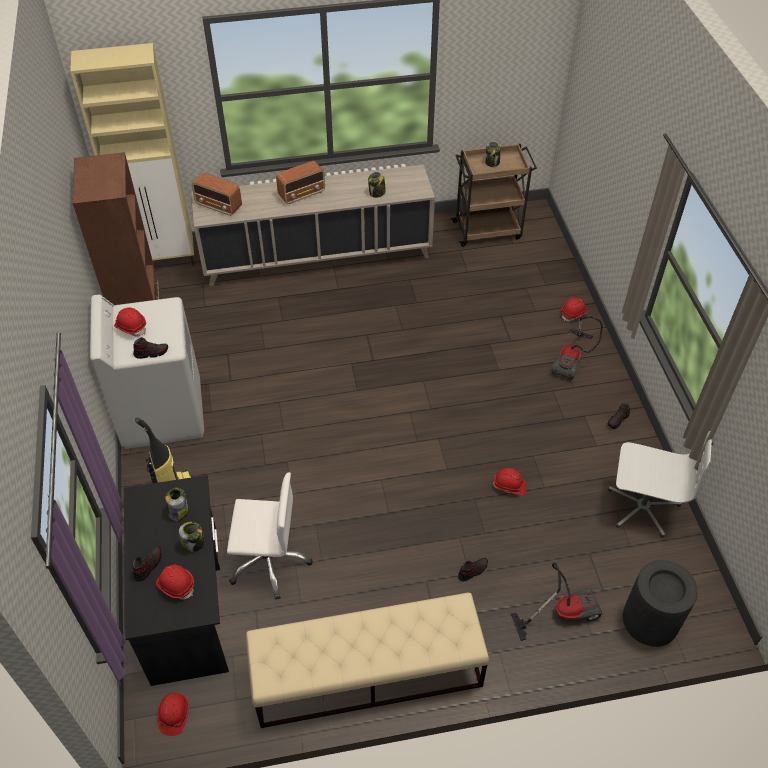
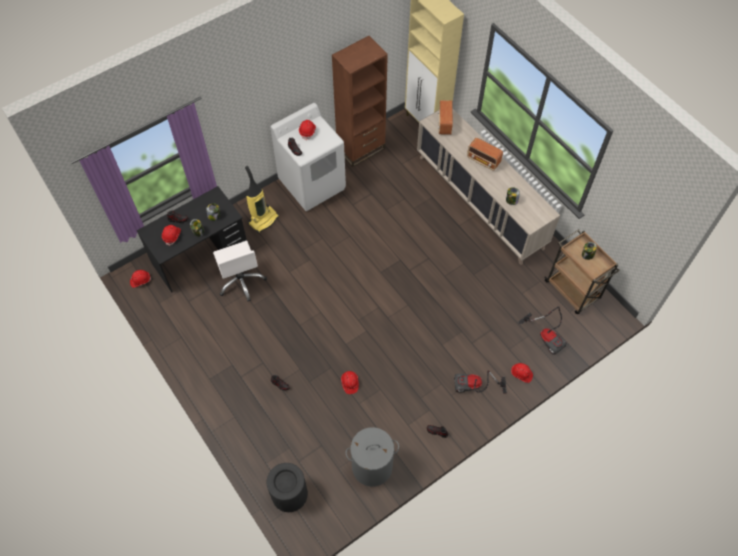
camera: 65 degrees right, 10 degrees up
beige bench [246,593,489,728] -> none
vacuum cleaner [511,562,603,641] -> vacuum cleaner moved to [518,306,567,355]
white office chair [608,431,712,538] -> grey laundry basket [346,427,399,487]

